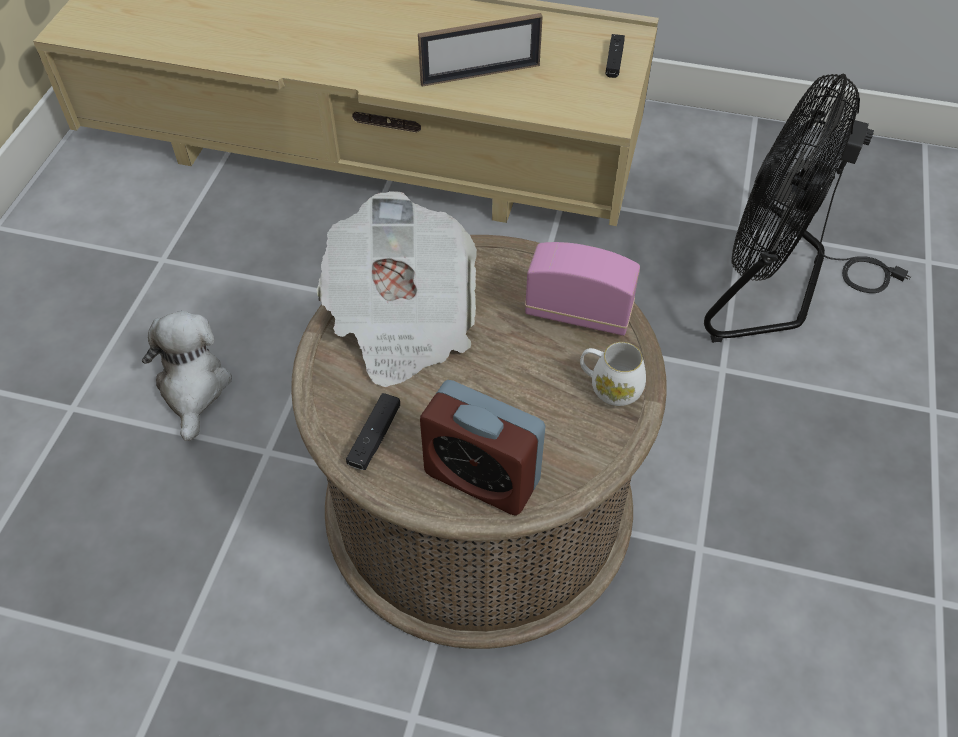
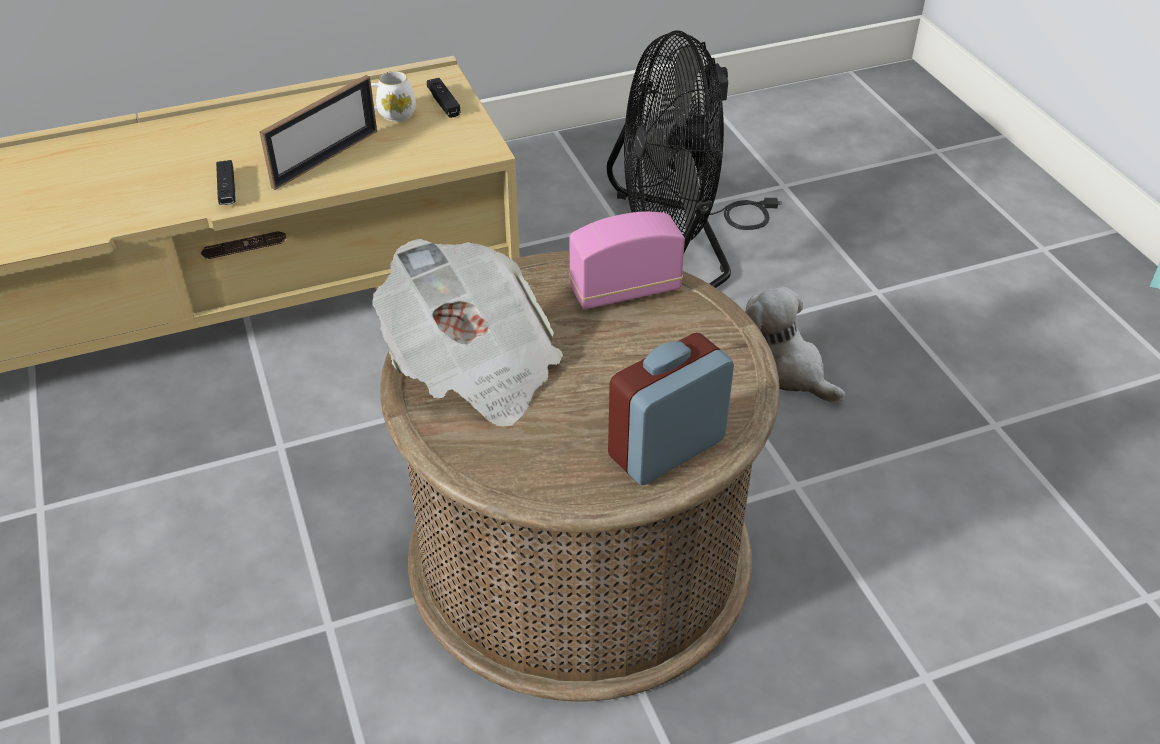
camera: 35 degrees left, 10 degrees down
plush toy [142,311,232,441] -> plush toy moved to [745,286,845,403]
black game controller [346,393,400,470] -> black game controller moved to [216,160,236,205]
alarm clock [420,380,545,516] -> alarm clock turned 150 degrees clockwise [608,333,734,485]
white mug [580,342,646,406] -> white mug moved to [371,71,416,122]

